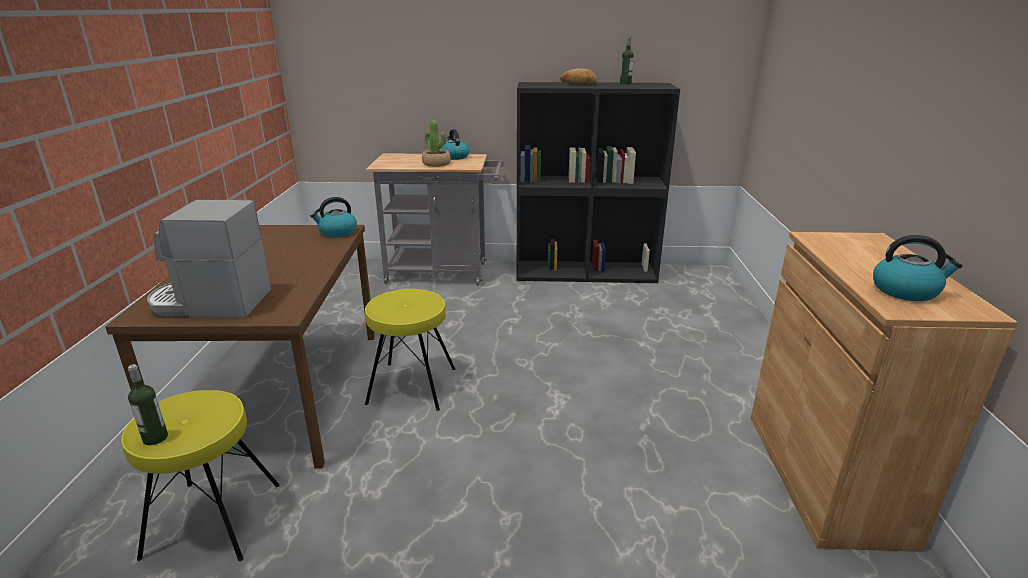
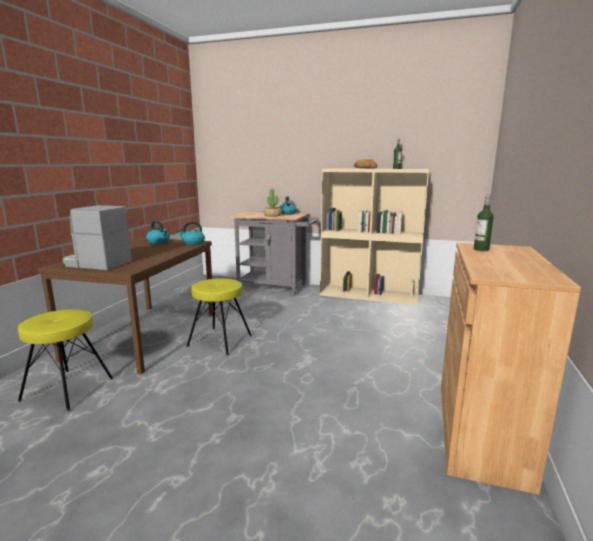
camera: 15 degrees right, 10 degrees down
bottle [128,364,168,445] -> bottle moved to [474,195,494,251]
black bookcase [517,82,680,283] -> beige bookcase [320,168,429,305]
kettle [873,235,963,301] -> kettle moved to [146,221,170,244]

